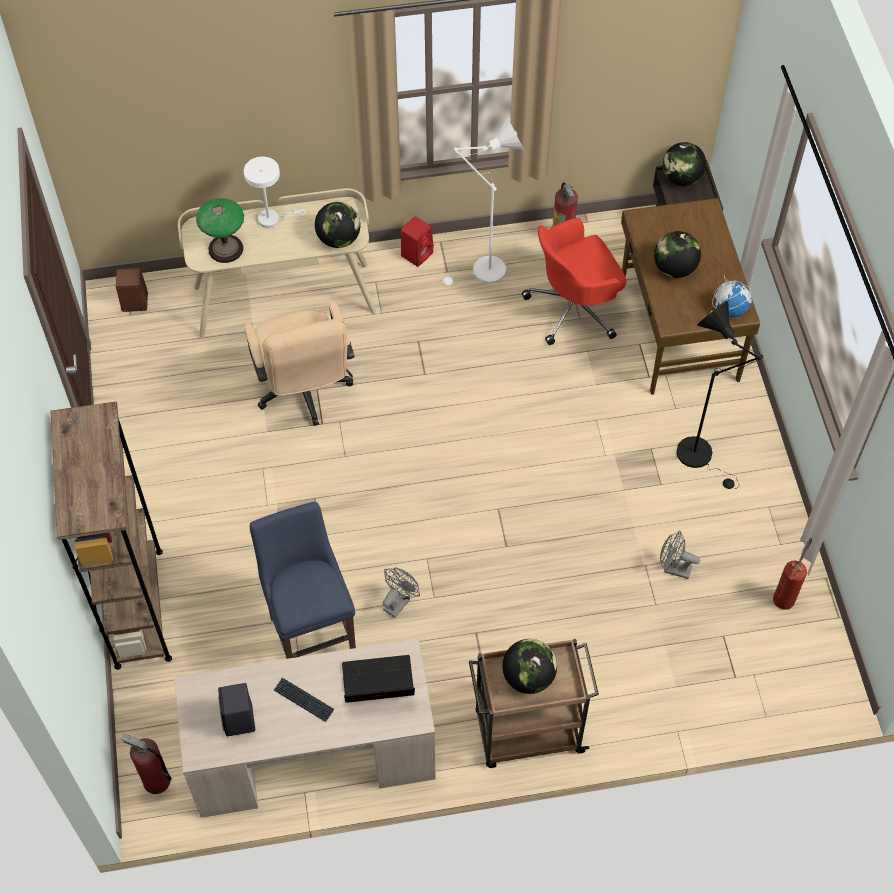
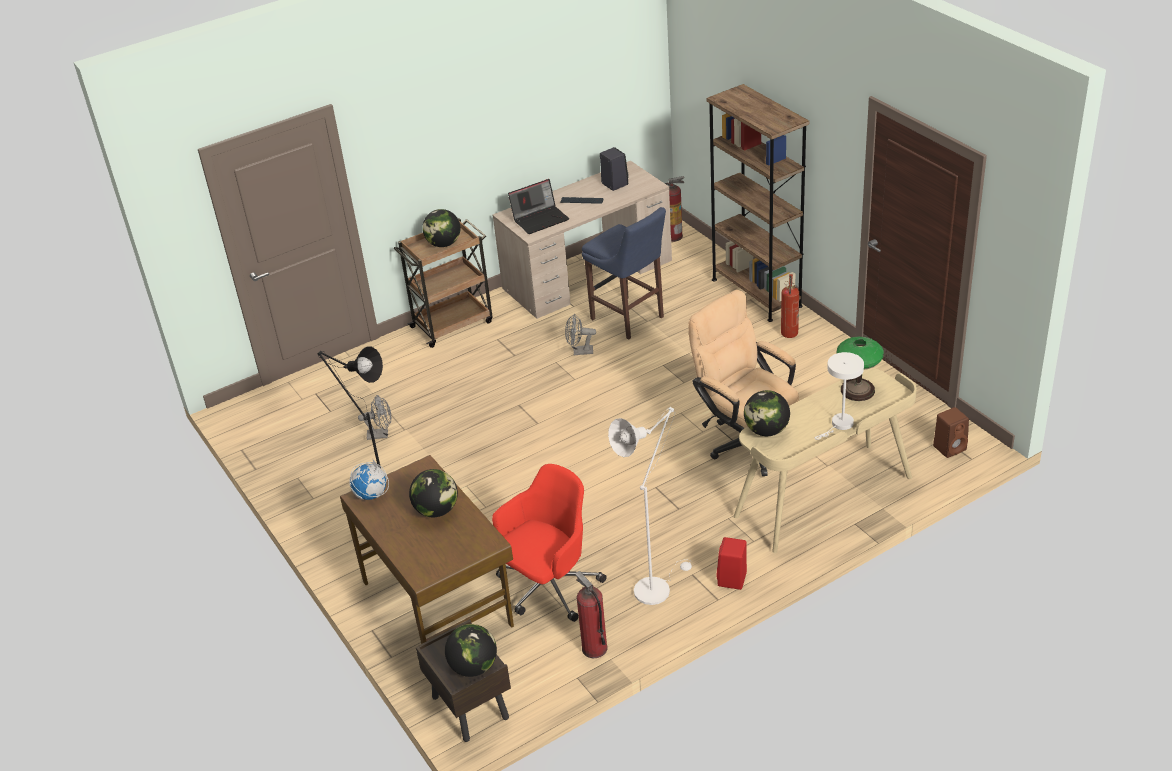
camera: 160 degrees right, 20 degrees down
grey fan [383,568,420,618] -> grey fan turned 75 degrees clockwise [565,314,596,355]
fire extinguisher [773,538,812,610] -> fire extinguisher moved to [781,274,799,338]

